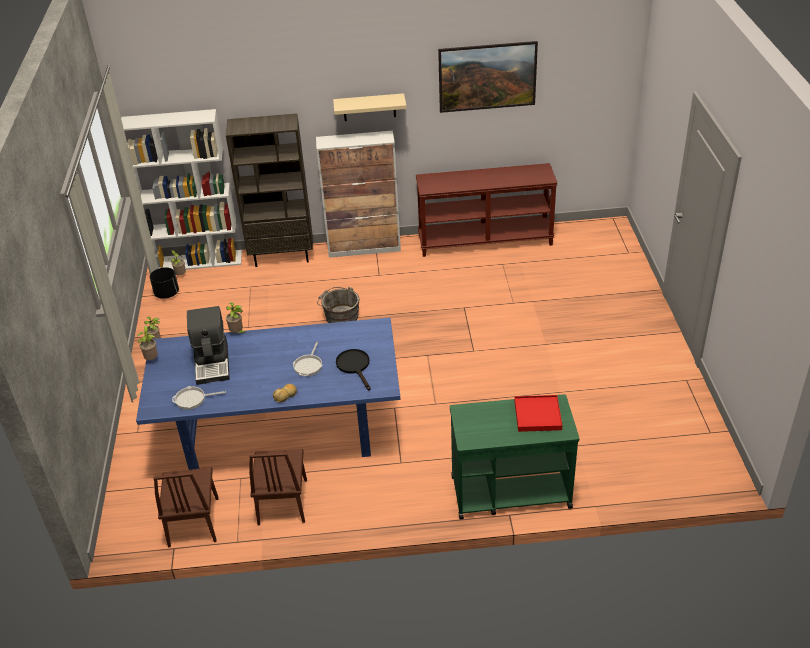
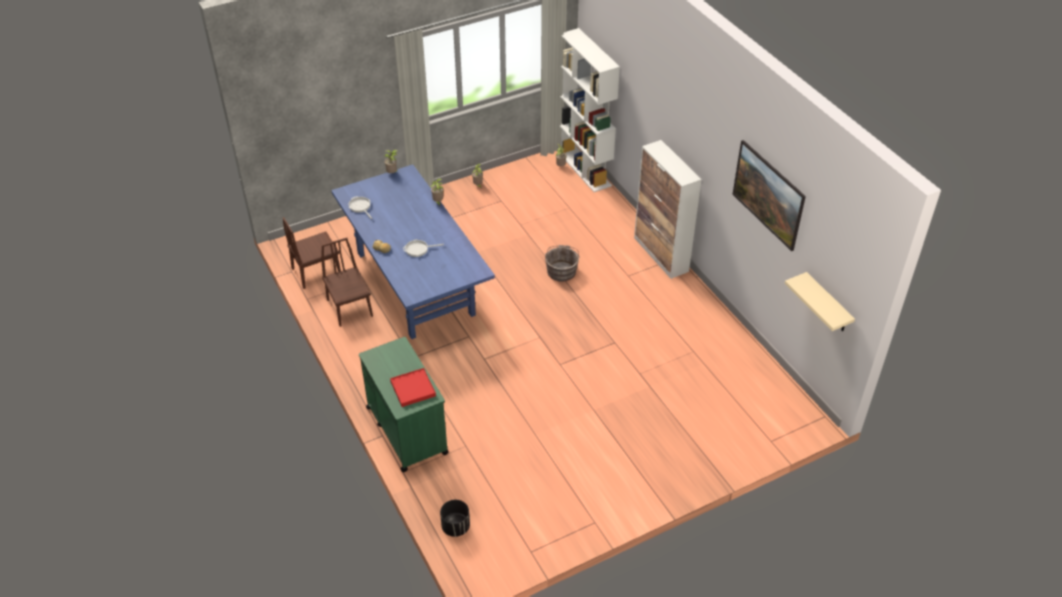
camera: 65 degrees right, 5 degrees up
black planter [150,267,179,299] -> black planter moved to [440,500,470,537]
coffee machine [187,306,230,385] -> none
brown bookcase [226,113,313,267] -> none
brown chair [249,449,307,525] -> brown chair turned 90 degrees clockwise [321,238,373,327]
beige shelf [333,93,407,121] -> beige shelf moved to [784,272,855,331]
black frying pan [336,349,371,391] -> none
brown console table [416,163,557,257] -> none

